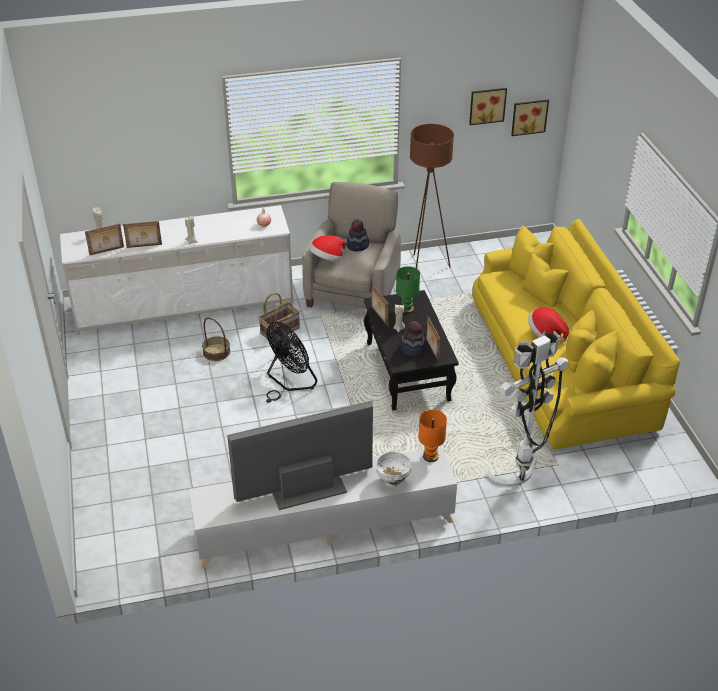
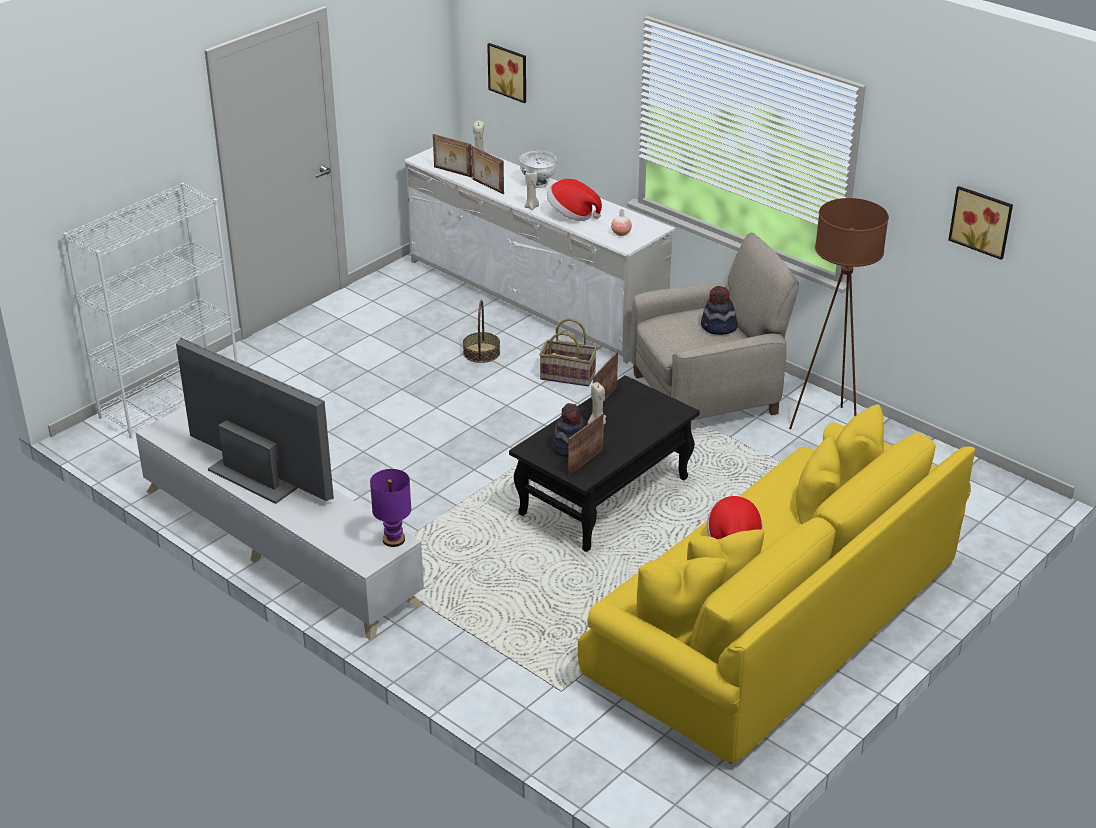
camera: 55 degrees right, 5 degrees down
black fan [265,322,317,403] -> none
hat [309,235,346,261] -> hat moved to [547,179,602,221]
white bowl [376,451,411,487] -> white bowl moved to [520,151,557,188]
green table lamp [396,266,420,314] -> none
orange table lamp [418,410,447,462] -> purple table lamp [370,469,411,547]
white floor lamp [486,331,569,486] -> none
picture [511,100,549,136] -> picture moved to [487,43,526,103]
none -> white bookcase [63,183,238,438]

